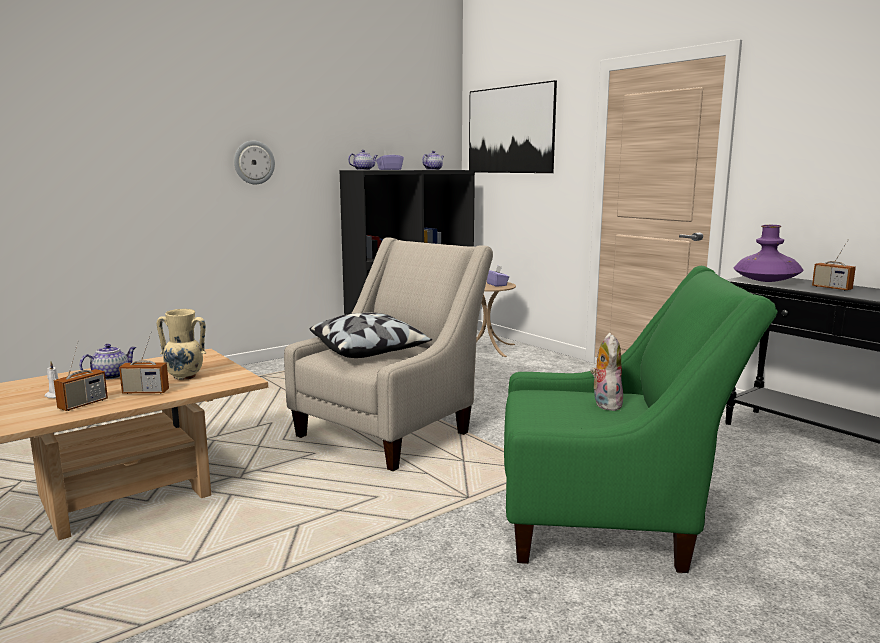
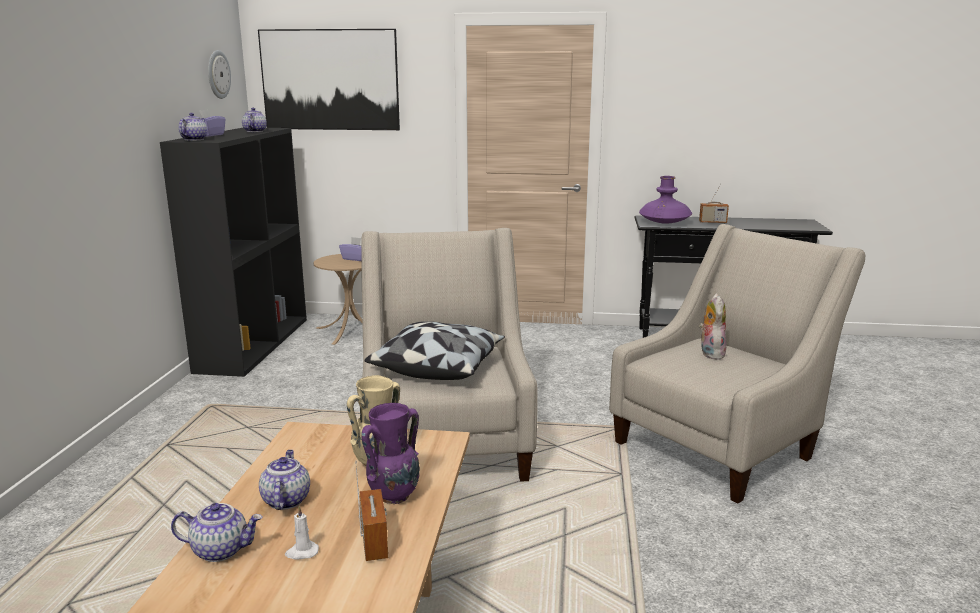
camera: 45 degrees left, 5 degrees up
radio [119,331,169,394] -> purple vase [361,403,420,504]
wall clock [234,141,275,184] -> wall clock moved to [208,50,231,99]
green armchair [504,266,778,573] -> beige armchair [609,224,865,503]
plush toy [590,333,624,411] -> plush toy turned 45 degrees clockwise [699,294,727,360]
none -> teapot [171,503,262,562]

